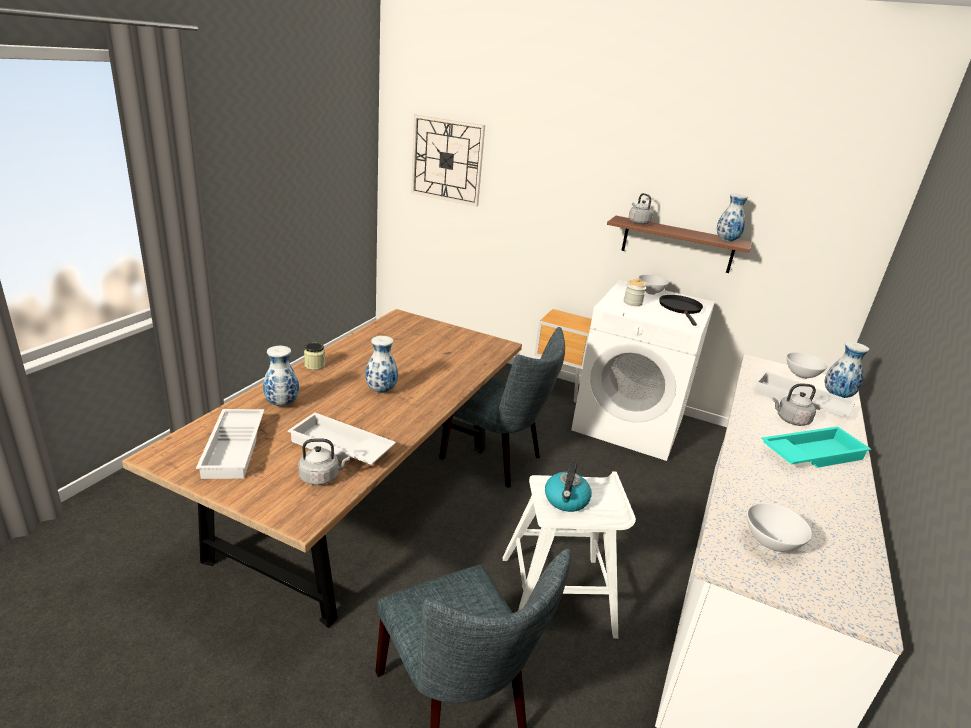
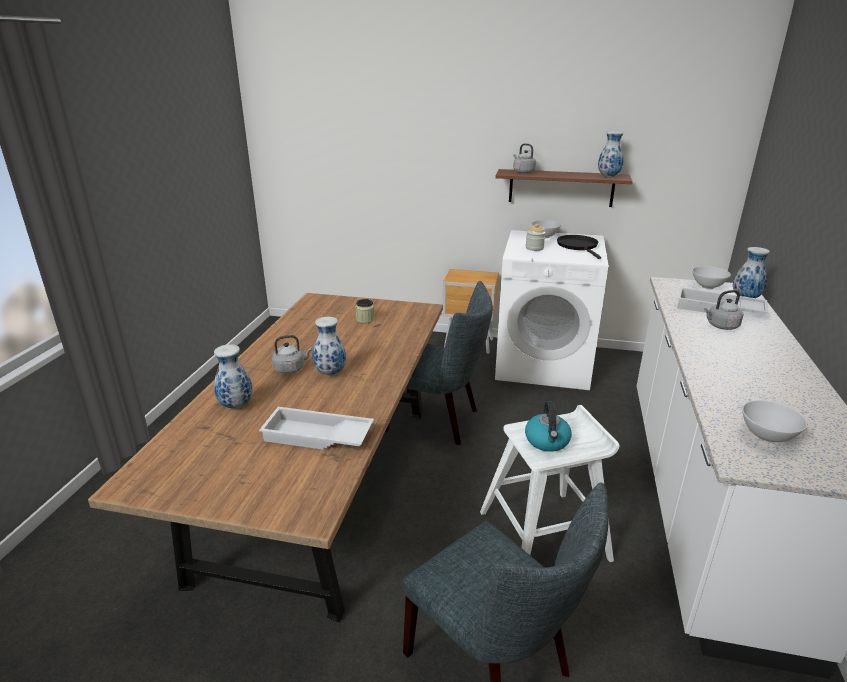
camera: 10 degrees left, 0 degrees up
white tray [196,409,264,479] -> none
grey kettle [298,438,350,485] -> grey kettle moved to [272,335,312,374]
jar [304,343,325,370] -> jar moved to [356,299,375,323]
wall clock [411,115,485,206] -> none
turquoise tray [761,426,871,468] -> none

